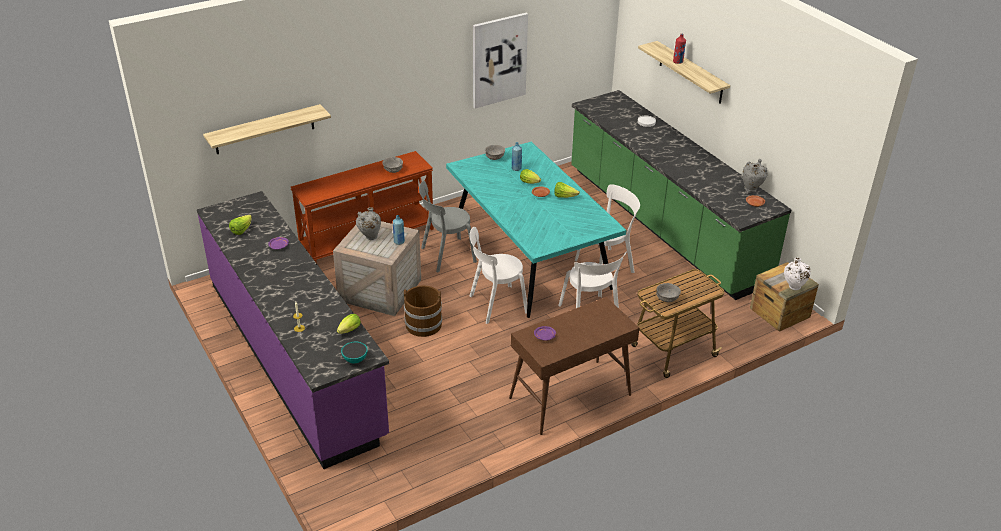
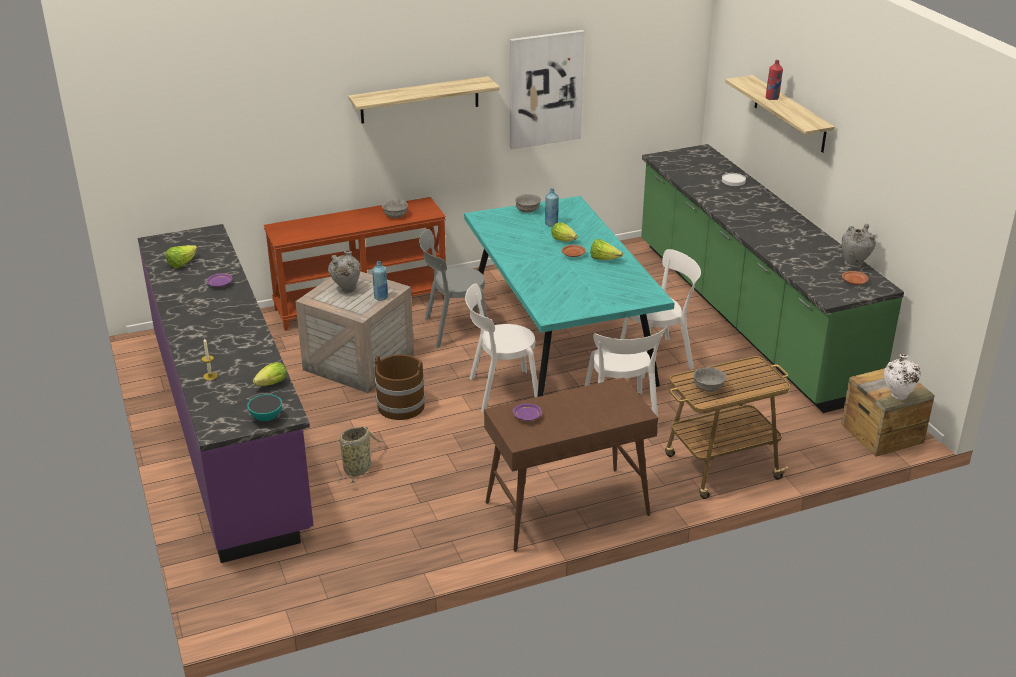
camera: 10 degrees right, 5 degrees down
shelf [203,104,331,154] -> shelf moved to [348,76,500,124]
none -> basket [336,426,385,484]

